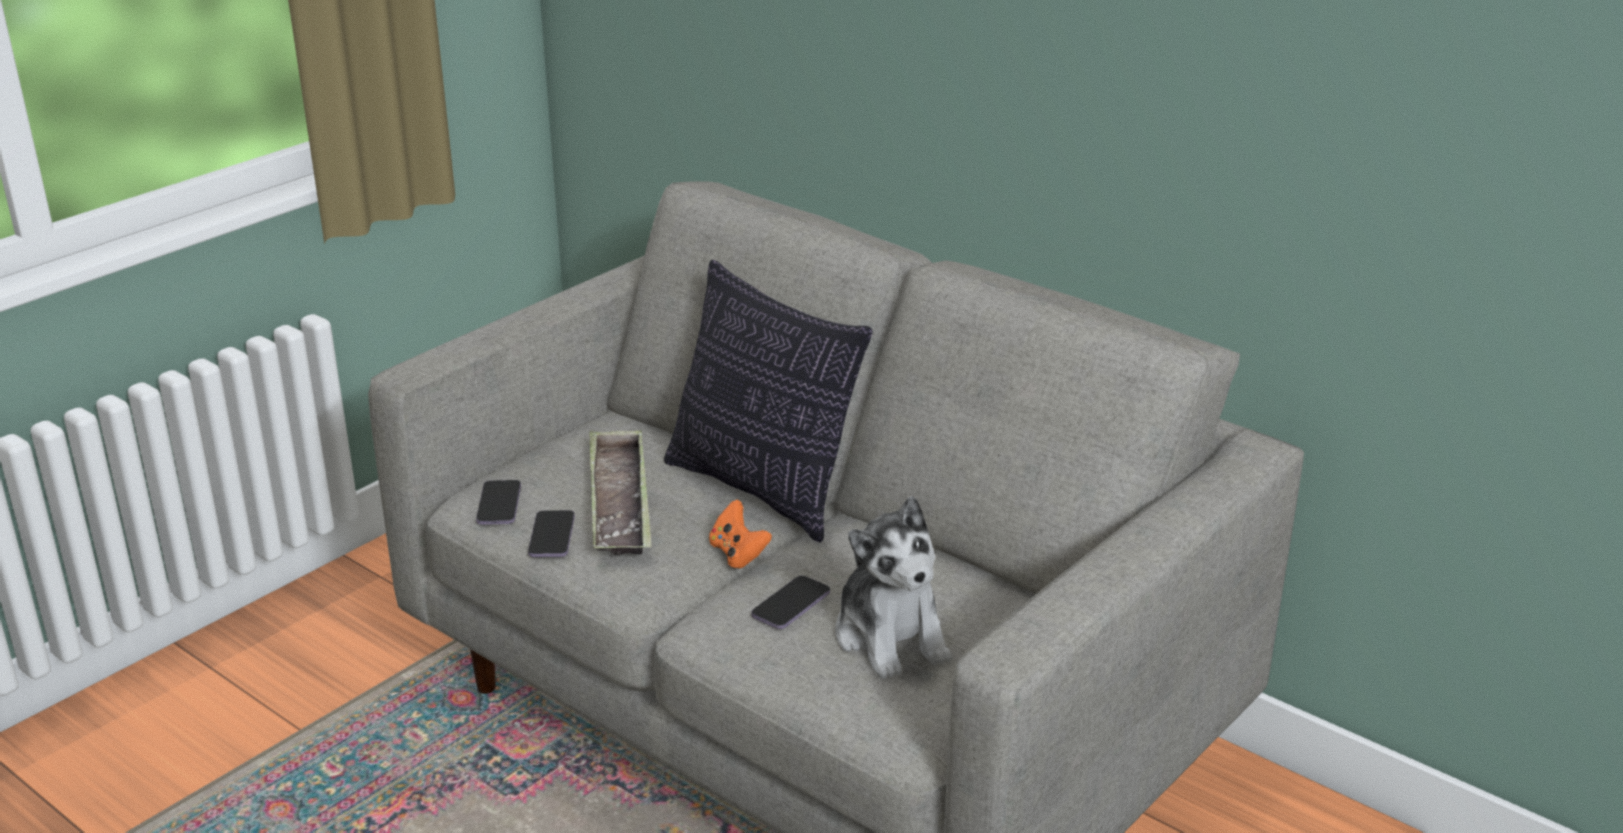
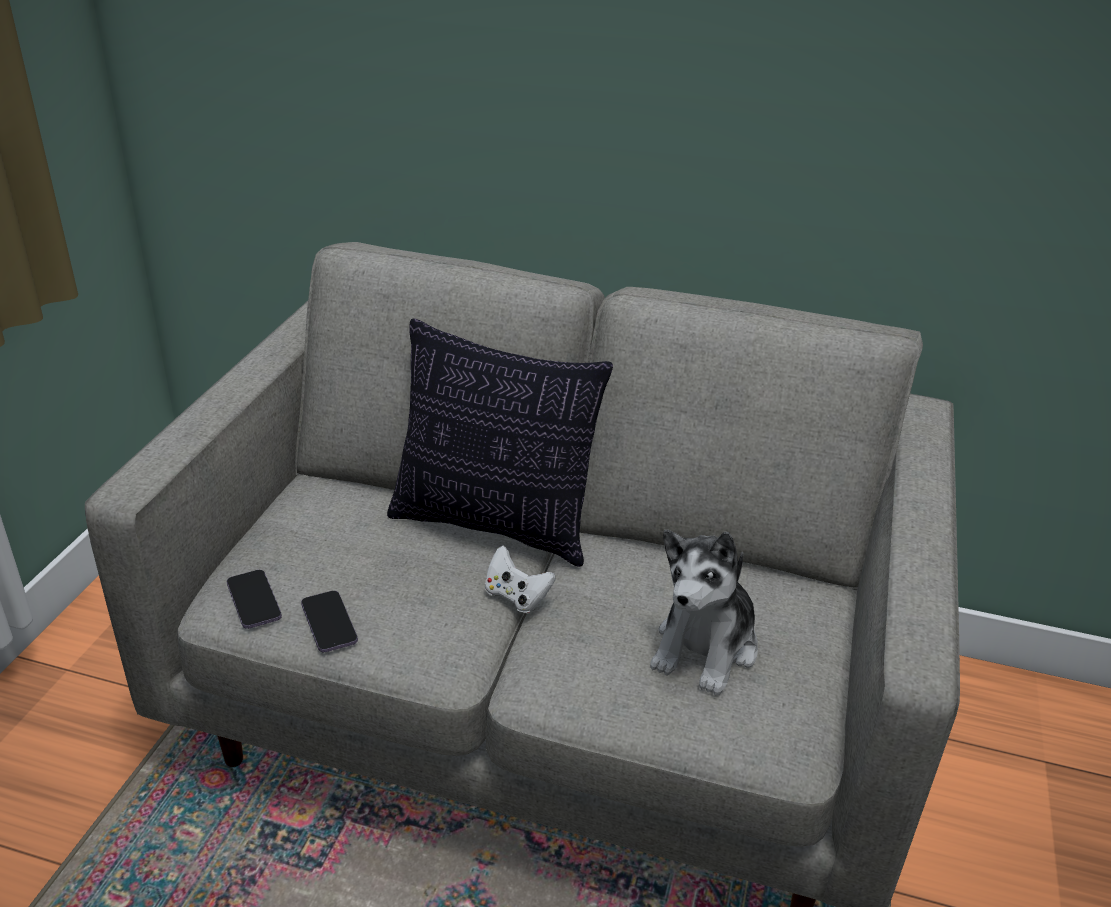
camera: 25 degrees left, 5 degrees up
tray [589,430,652,555] -> none
orange game controller [709,500,772,569] -> white game controller [485,546,556,613]
phone [752,576,830,629] -> none
plush toy [835,496,952,679] -> plush toy turned 75 degrees clockwise [650,530,758,695]

